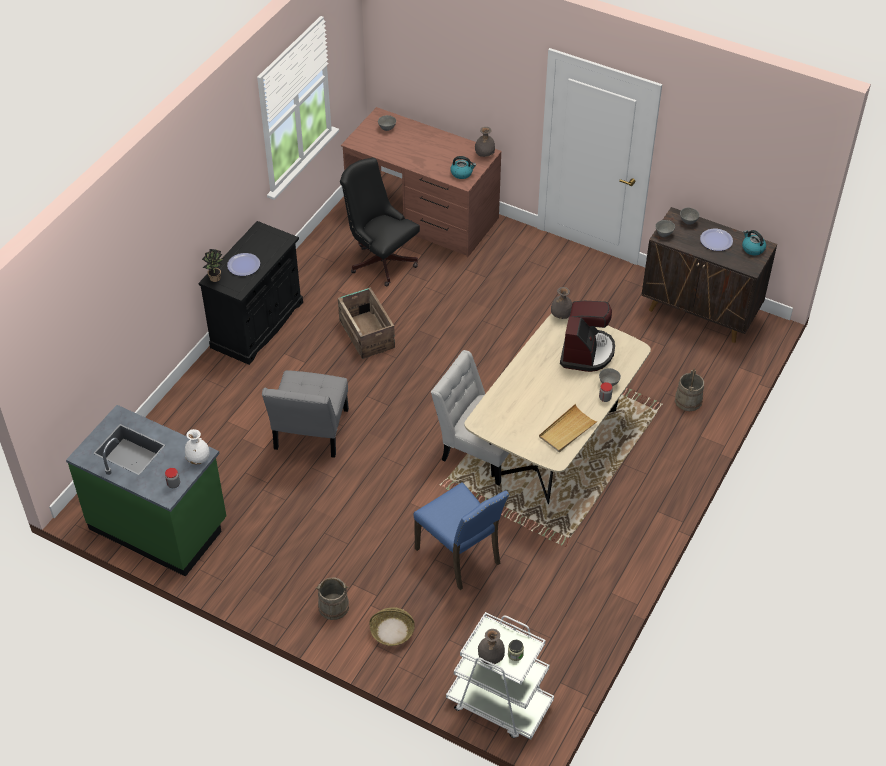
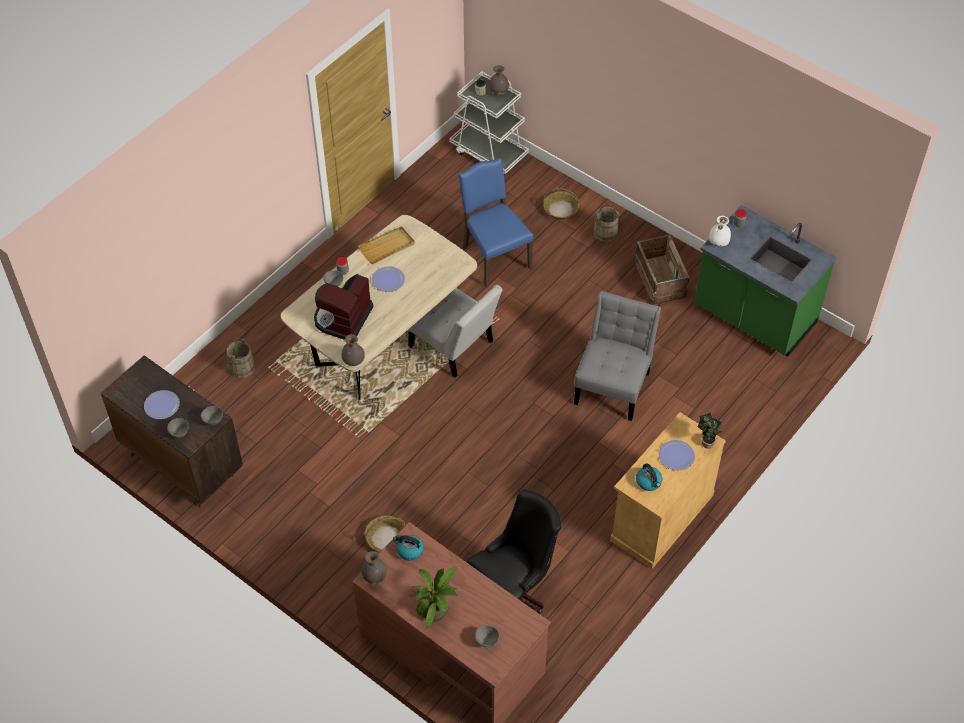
camera: 170 degrees left, 5 degrees up
black cabinet [199,221,303,365] -> beige cabinet [610,412,726,569]
crate [338,287,395,359] -> crate moved to [634,235,690,305]
black office chair [340,158,420,286] -> black office chair turned 90 degrees counterclockwise [467,489,561,614]
kettle [742,230,766,255] -> kettle moved to [636,463,662,491]
none -> basket [364,516,405,551]
none -> plate [372,266,405,292]
none -> potted plant [410,567,457,629]

